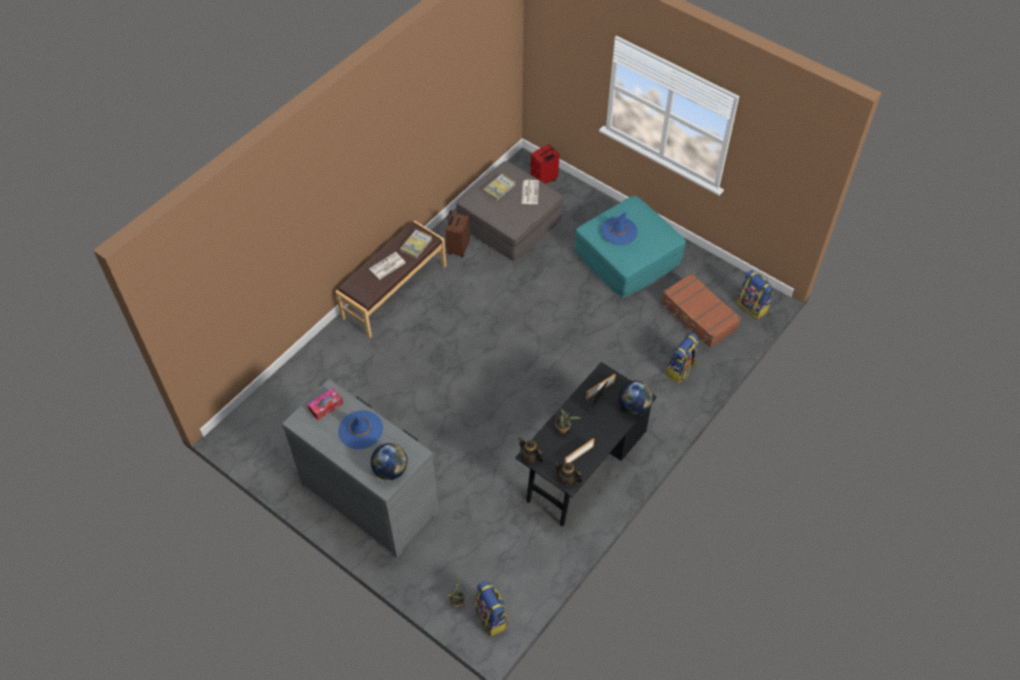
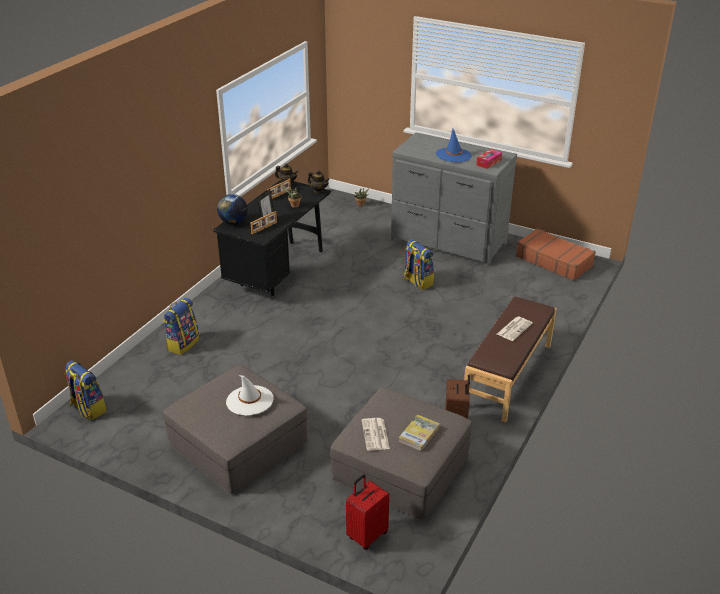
camera: 170 degrees right, 20 degrees down
globe [371,443,408,480] -> none
book [400,229,432,258] -> none
backpack [475,581,509,636] -> backpack moved to [403,239,434,290]
turquoise ottoman [575,196,686,298] -> grey ottoman [163,365,307,494]
blue hat [601,212,638,245] -> white hat [226,375,274,416]
brown suitcase [661,273,741,348] -> brown suitcase moved to [516,228,596,281]

